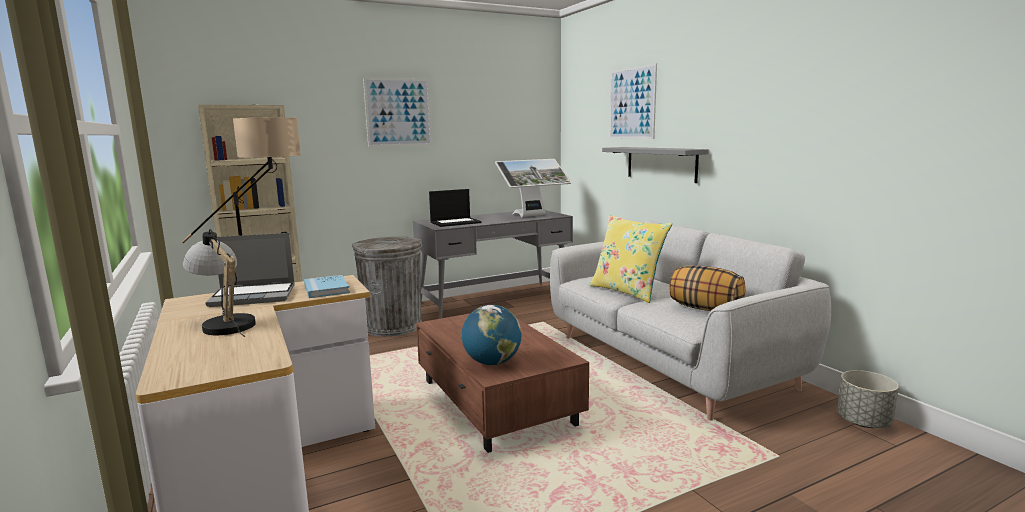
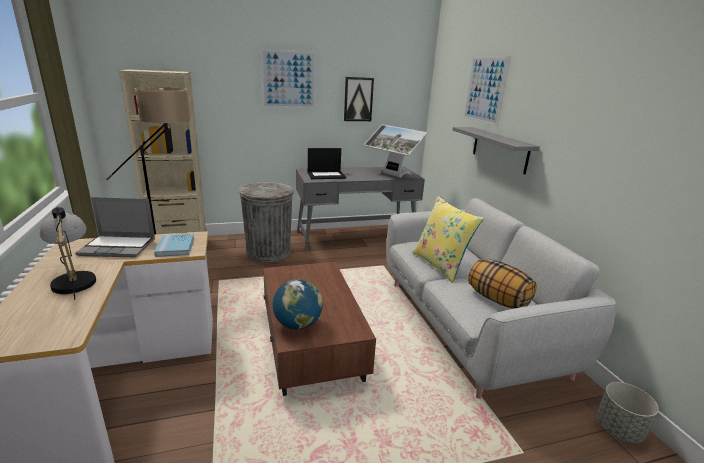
camera: 10 degrees right, 10 degrees up
monitor [495,159,572,217] -> monitor turned 60 degrees clockwise [364,124,428,178]
none -> picture [344,77,374,121]

